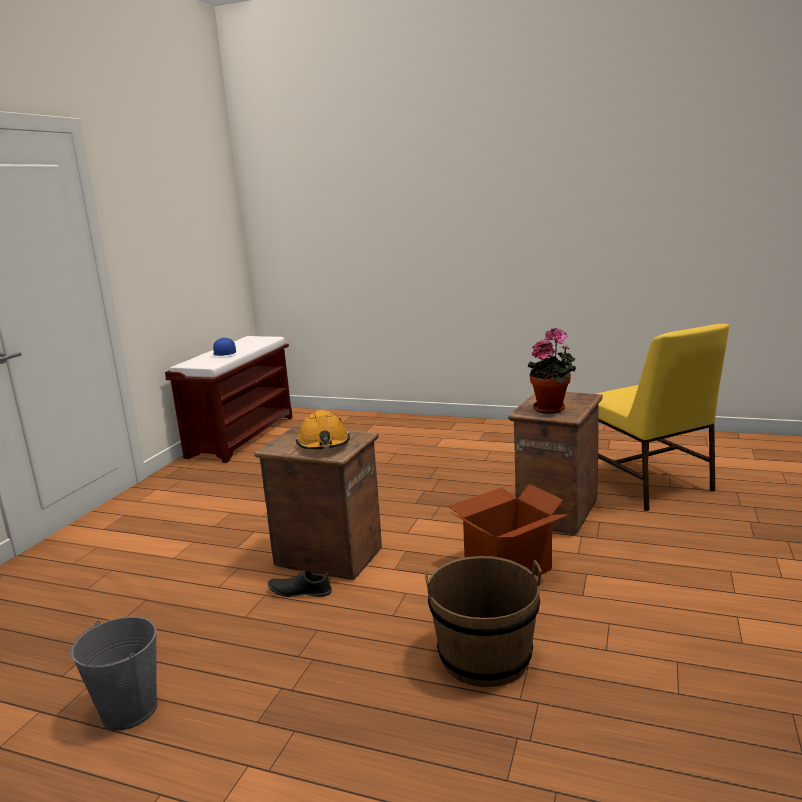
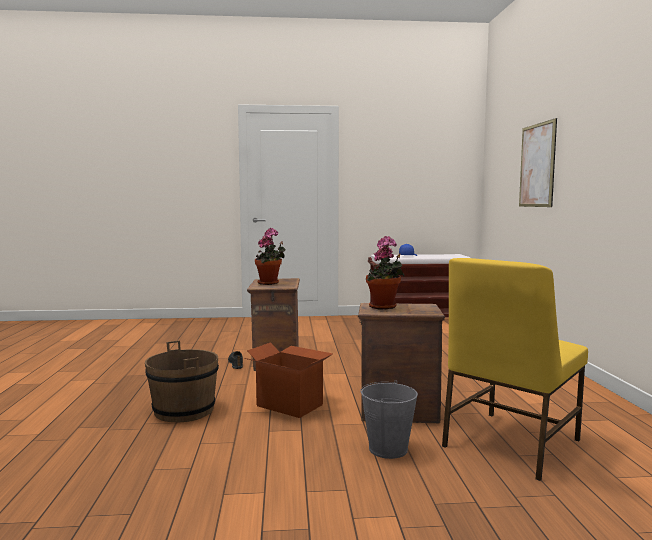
camera: 65 degrees right, 10 degrees down
grey bucket [70,617,158,730] -> grey bucket moved to [361,380,418,459]
orange hard hat [296,410,350,450] -> potted plant [255,228,285,285]
none -> picture [519,118,557,207]

